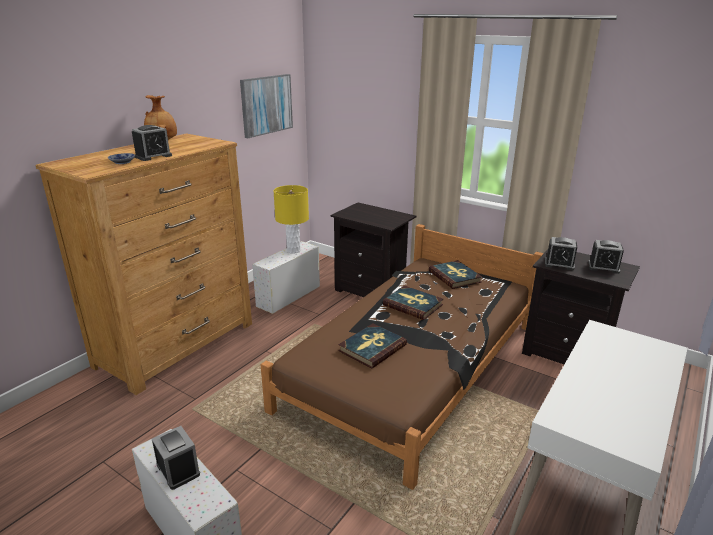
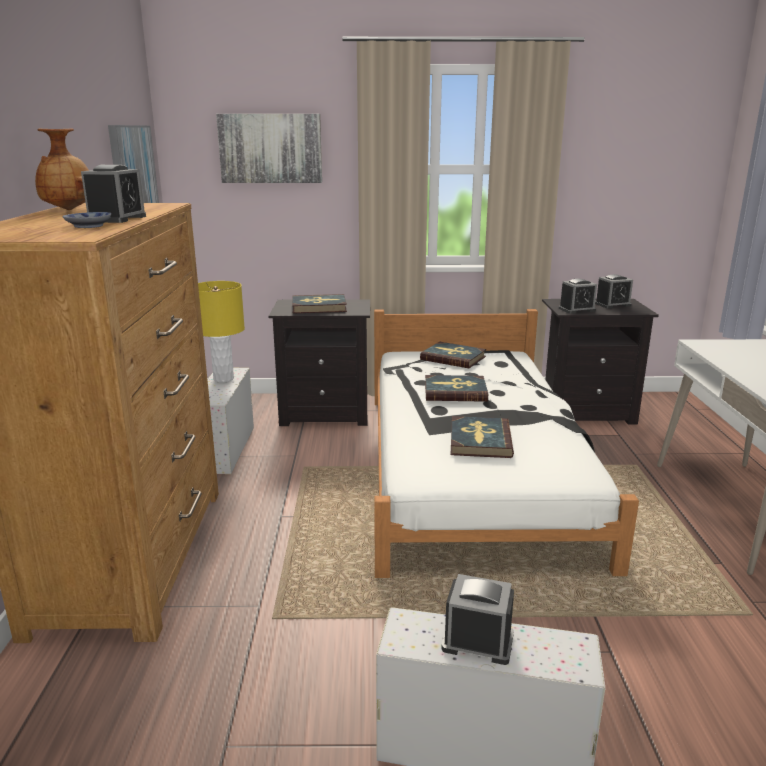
camera: 35 degrees left, 5 degrees down
brown bed [260,224,544,490] -> white bed [374,309,639,578]
none -> picture [216,114,322,183]
none -> book [292,294,347,314]

